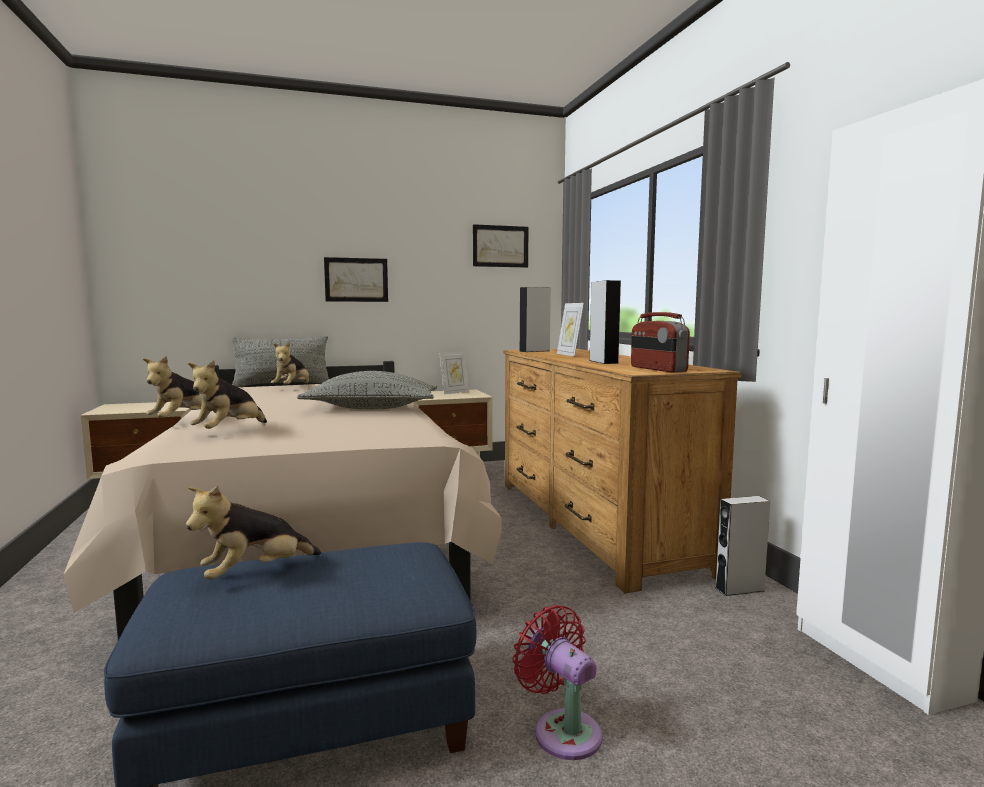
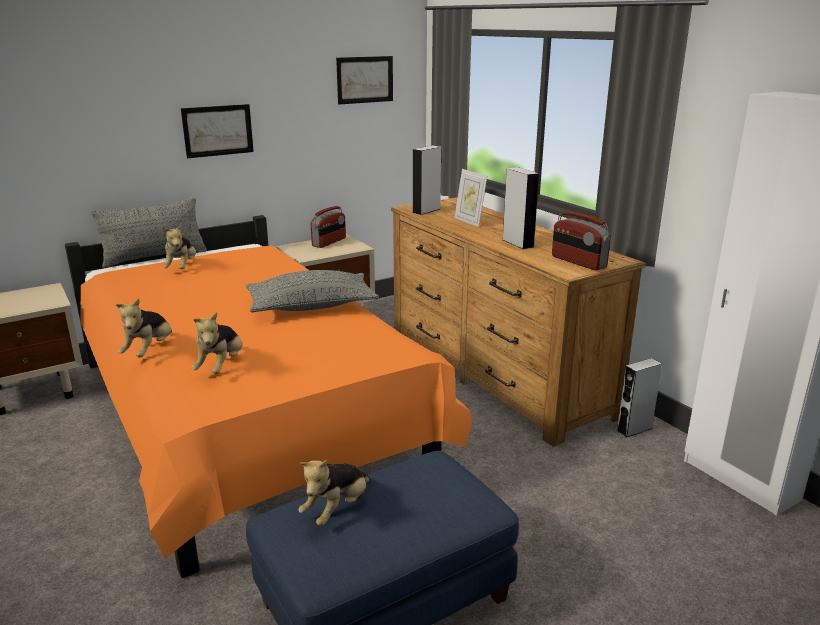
camera: 15 degrees left, 15 degrees up
beige bed [64,361,502,640] -> orange bed [65,215,472,578]
picture frame [439,351,469,394] -> radio [311,206,346,248]
red fan [513,605,602,760] -> none

